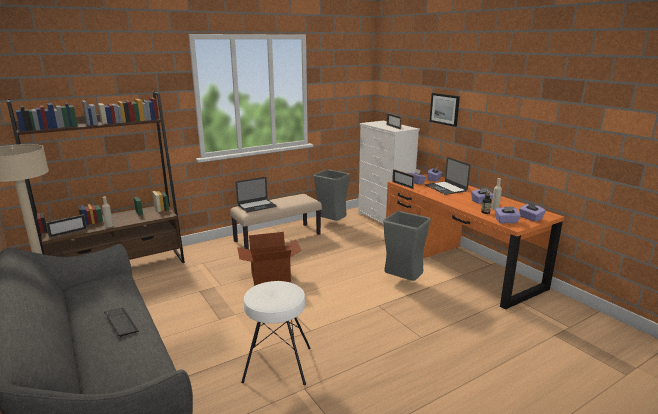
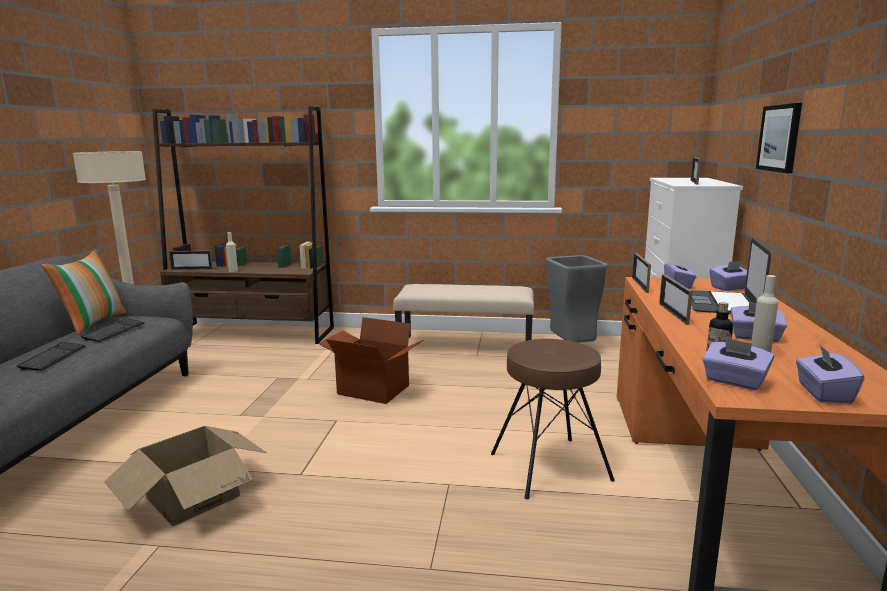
camera: 40 degrees right, 5 degrees down
laptop [236,177,277,212] -> none
white stool [241,281,311,385] -> cardboard box [104,426,267,526]
grey trash can [383,211,431,281] -> brown stool [491,339,615,499]
none -> pillow [41,249,127,335]
none -> keyboard [81,318,145,342]
none -> picture frame [659,274,693,325]

